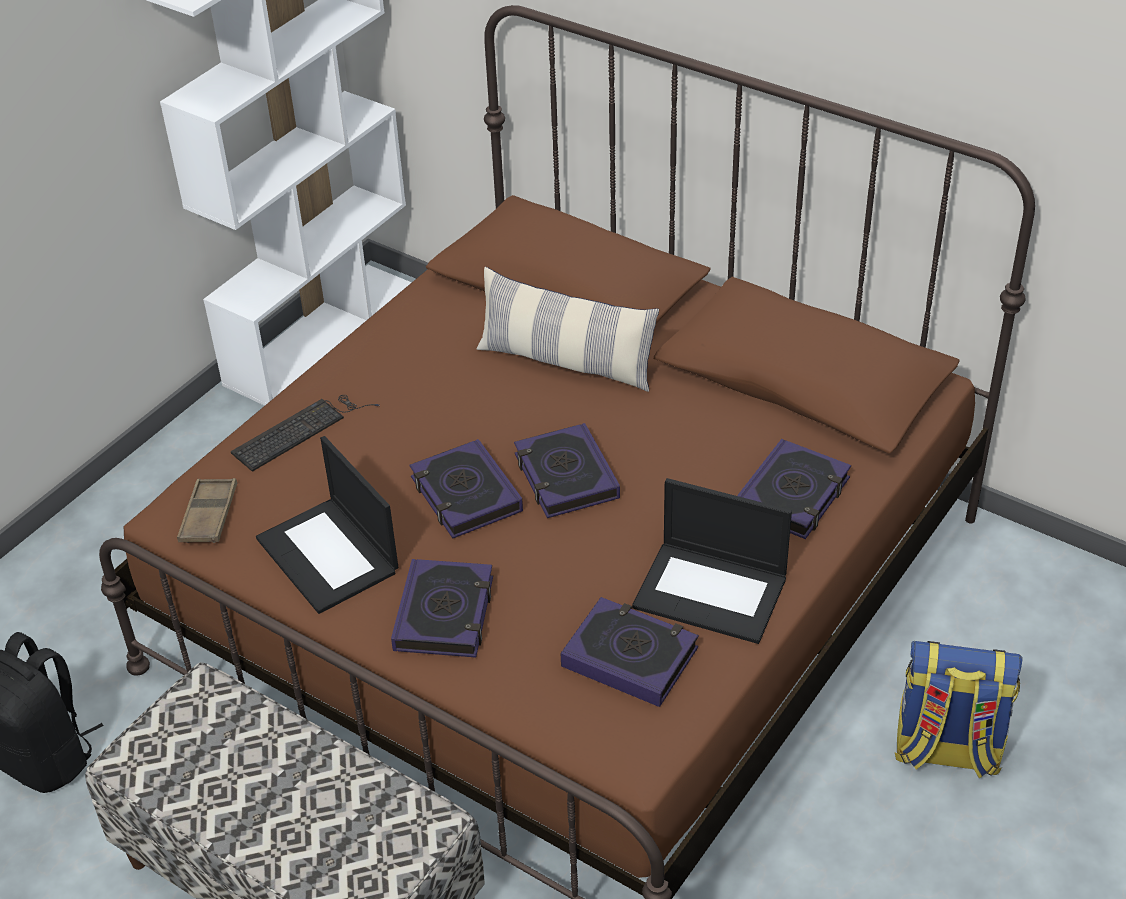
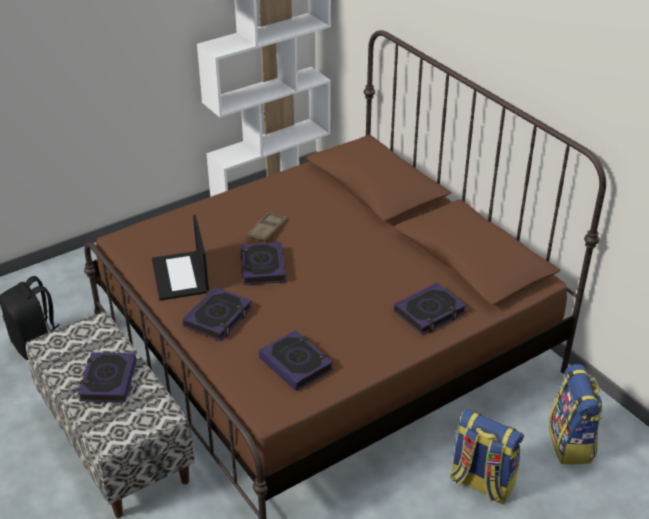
camera: 20 degrees right, 5 degrees down
brown tray [177,478,238,543] -> brown tray moved to [247,212,287,241]
keyboard [231,395,380,472] -> none
pillow [477,267,659,392] -> none
book [514,423,620,518] -> book moved to [78,352,136,402]
laptop [632,478,792,644] -> none
none -> backpack [549,364,602,464]

